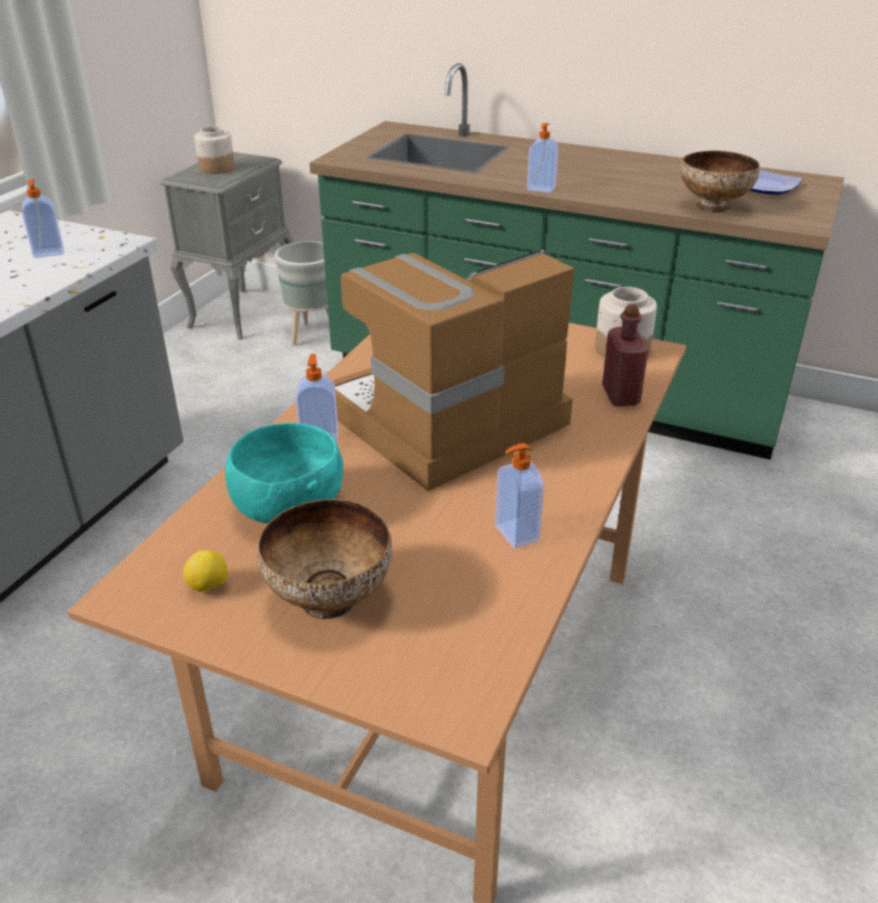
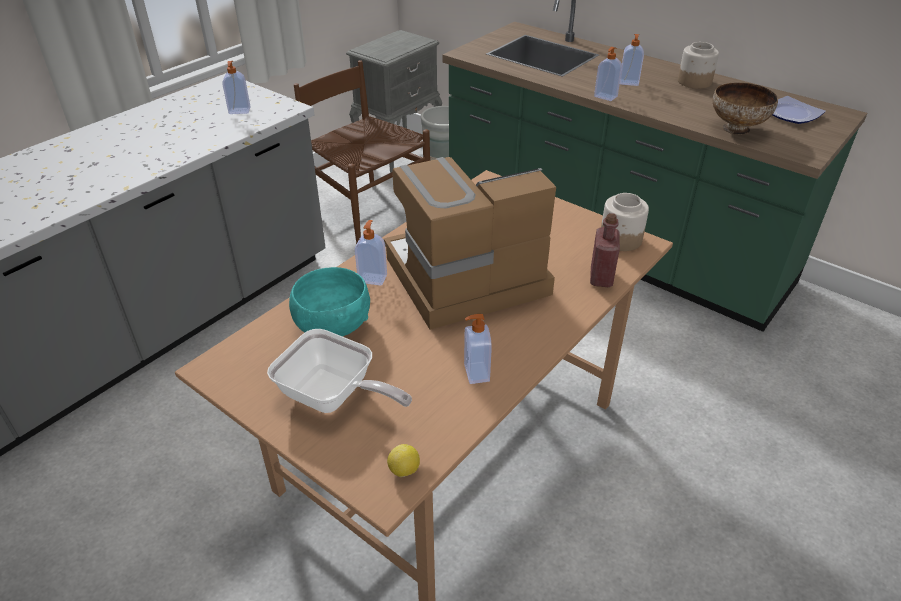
camera: 15 degrees right, 5 degrees up
lemon [183,550,228,593] -> lemon moved to [387,444,420,477]
jar [194,126,235,174] -> jar moved to [678,42,719,89]
bowl [257,499,392,619] -> frying pan [267,329,412,413]
none -> brown chair [294,60,430,244]
none -> soap dispenser [620,34,644,86]

